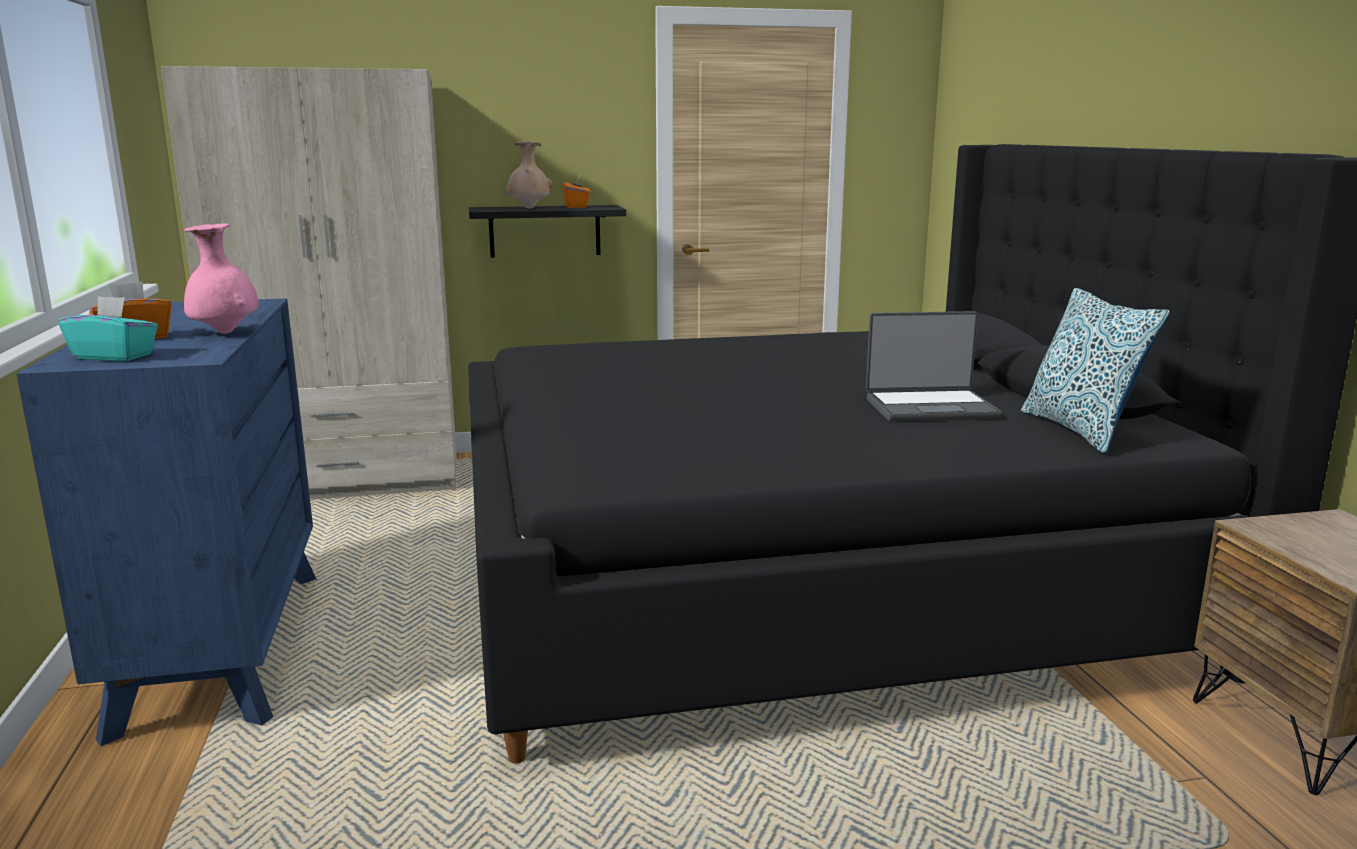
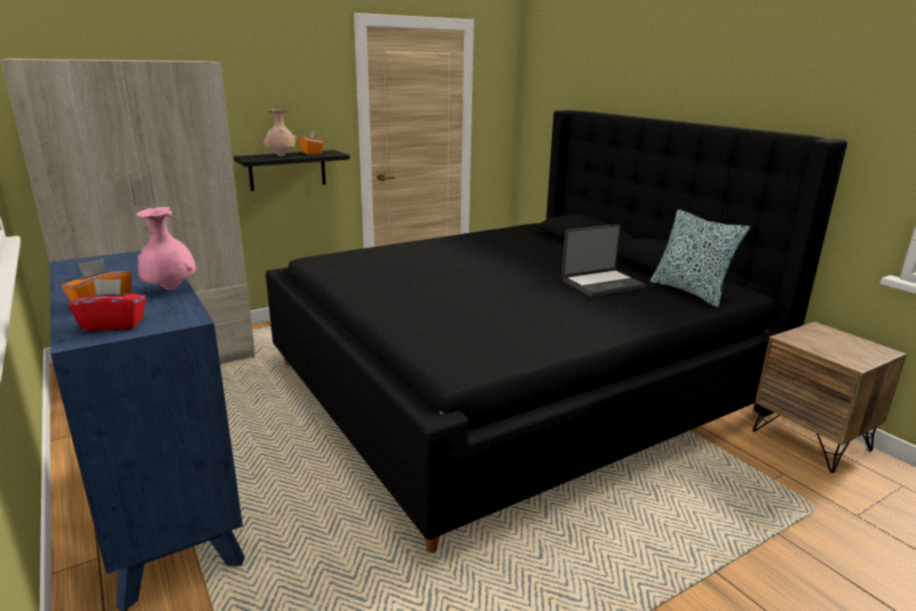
camera: 20 degrees left, 5 degrees up
turquoise tissue box [58,296,158,361] -> red tissue box [68,279,146,331]

